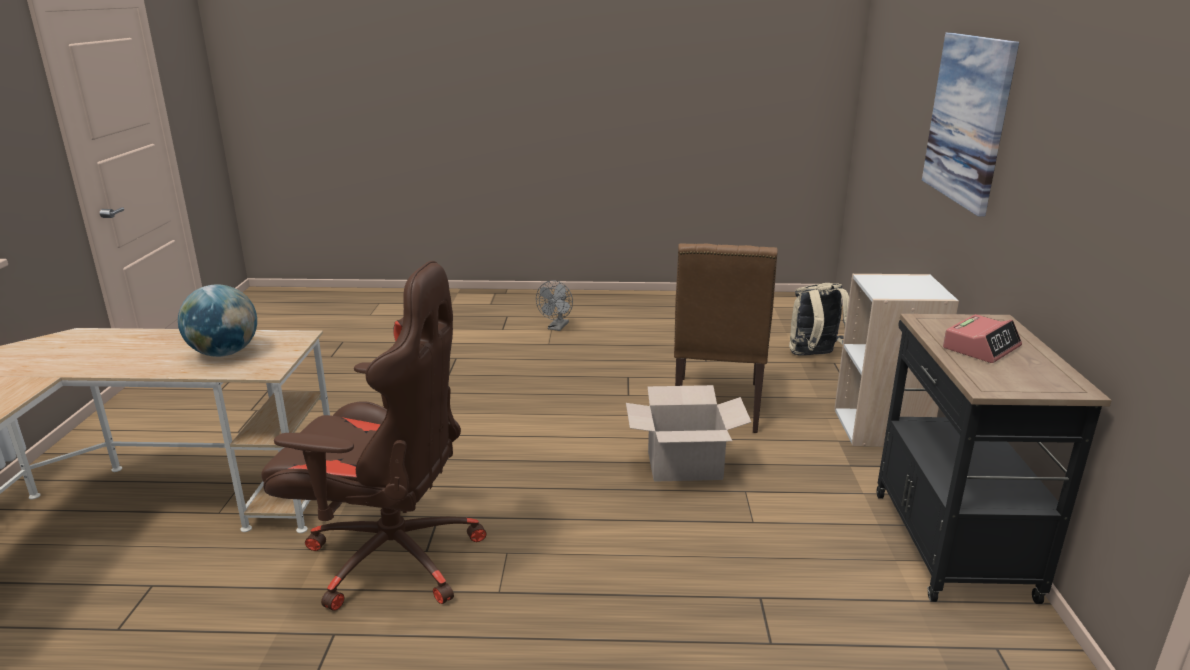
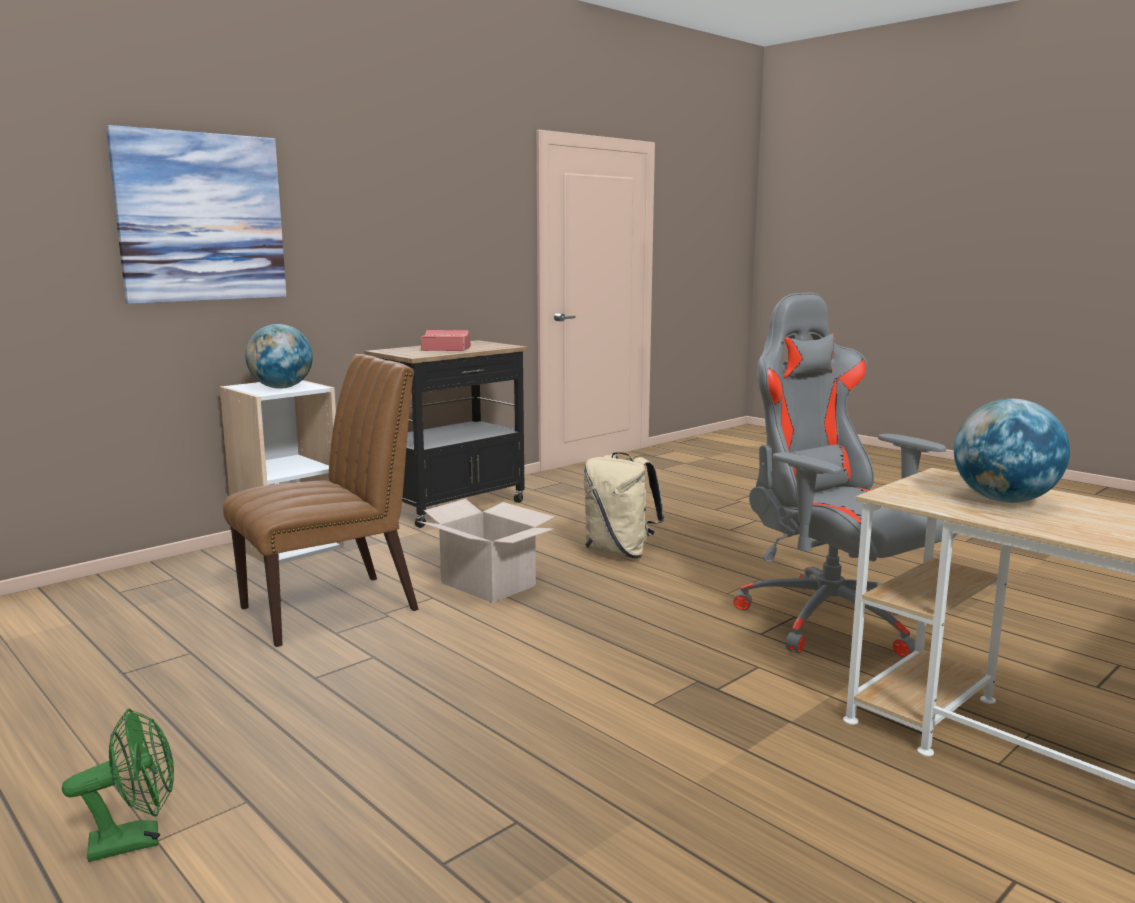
camera: 135 degrees left, 10 degrees down
brown office chair [261,261,486,611] -> grey office chair [733,292,957,657]
grey fan [536,281,573,331] -> green fan [62,709,174,862]
beige backpack [789,283,849,356] -> beige backpack moved to [584,452,664,558]
none -> globe [245,324,313,389]

